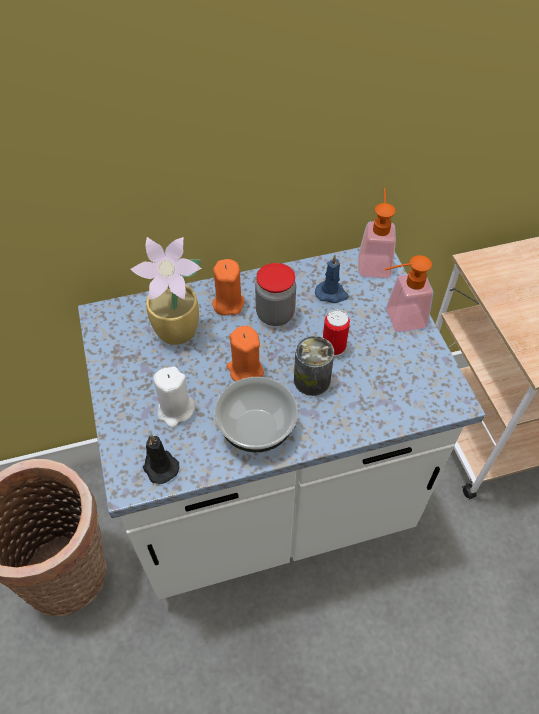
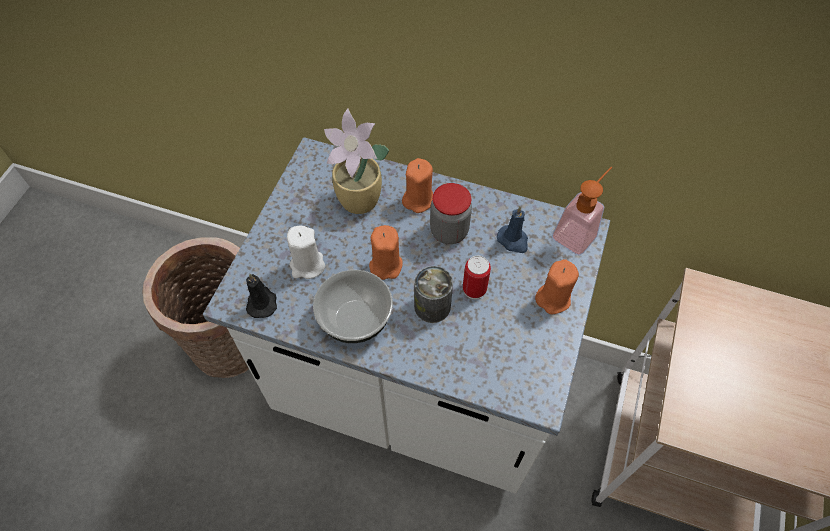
camera: 35 degrees right, 5 degrees up
soap dispenser [385,255,433,333] -> orange candle [535,259,579,314]

